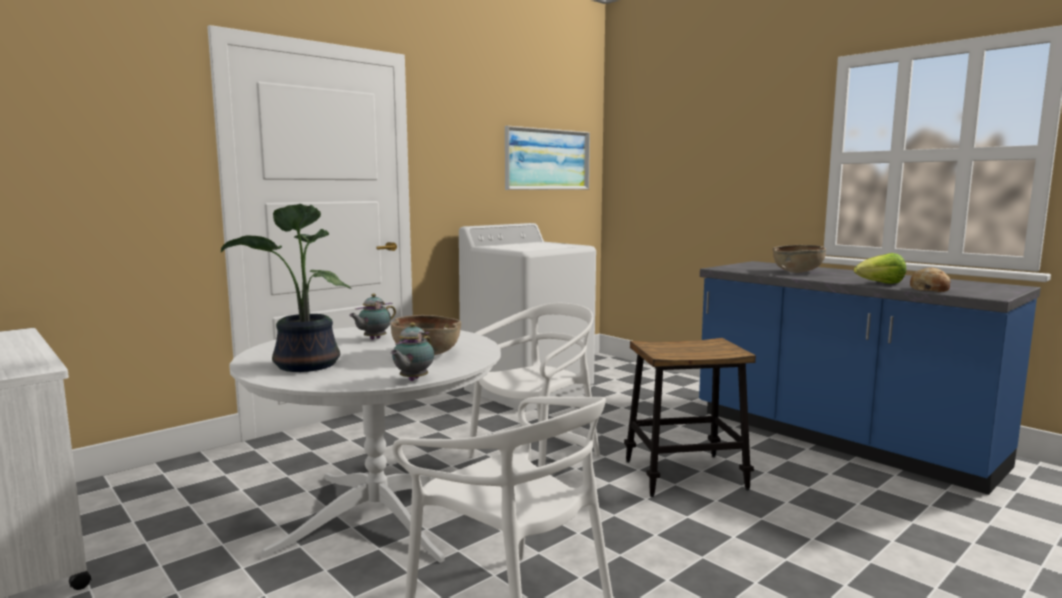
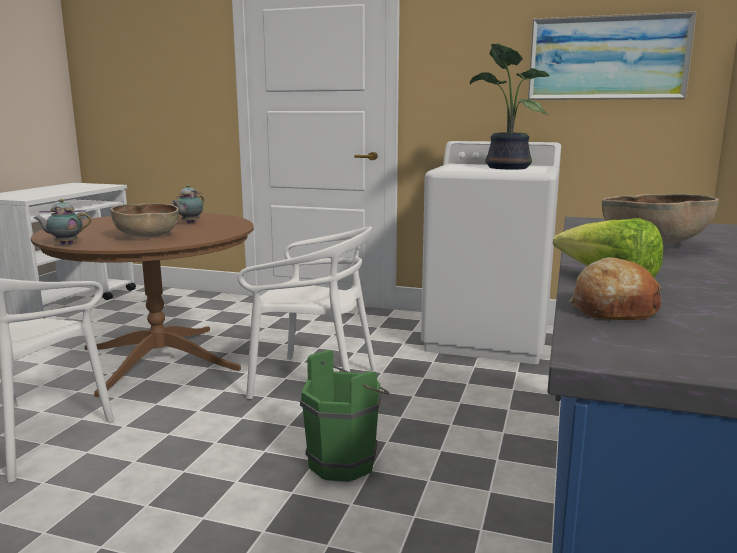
camera: 60 degrees right, 5 degrees up
potted plant [221,204,352,372] -> potted plant moved to [470,43,549,170]
white dining table [229,325,501,563] -> brown dining table [31,213,254,397]
teapot [349,294,396,340] -> teapot turned 75 degrees counterclockwise [171,184,204,223]
stool [624,338,756,497] -> green bucket [300,350,389,482]

